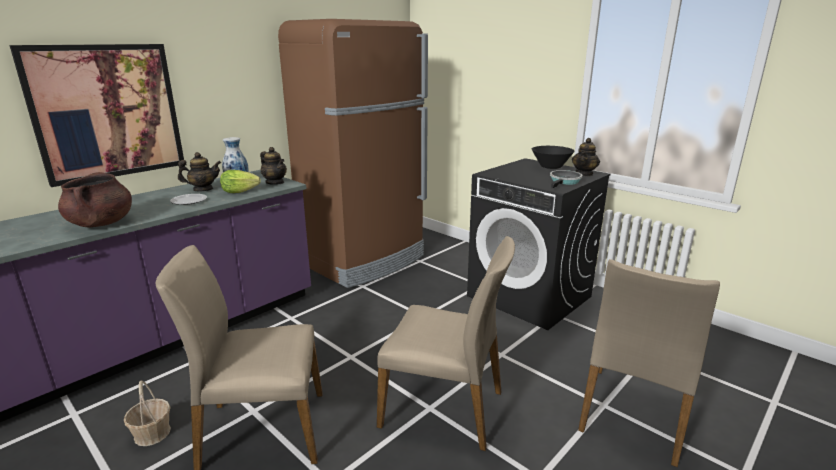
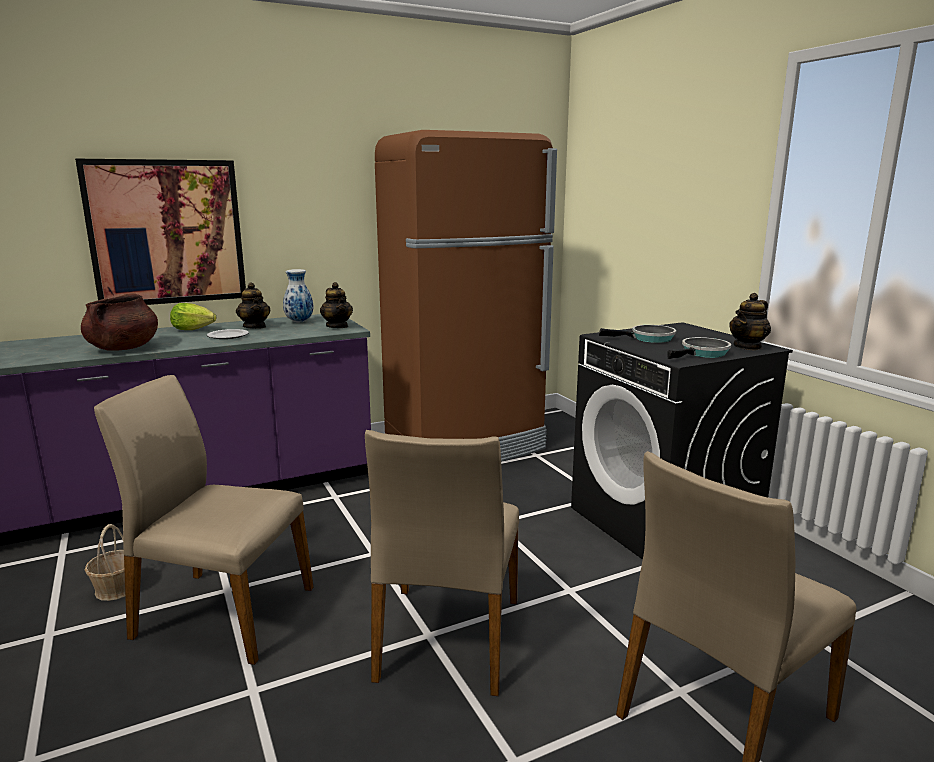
camera: 20 degrees right, 5 degrees down
teapot [178,152,221,191] -> teapot turned 60 degrees clockwise [236,282,271,329]
lettuce [220,170,261,193] -> lettuce moved to [170,303,216,330]
beige chair [377,236,515,451] -> beige chair turned 60 degrees clockwise [365,430,519,696]
black bowl [532,146,575,169] -> none
none -> frying pan [599,325,676,343]

